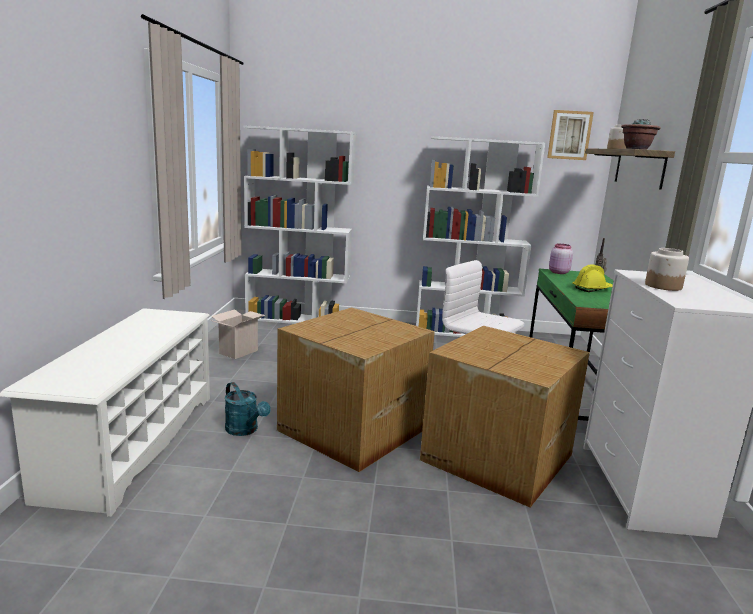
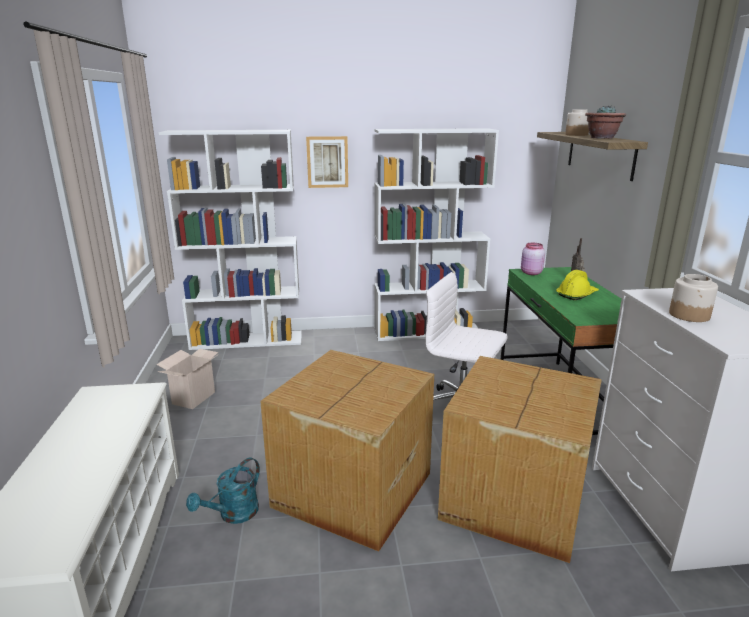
camera: 10 degrees left, 5 degrees up
turquoise watering can [225,382,271,436] -> turquoise watering can turned 90 degrees clockwise [186,458,260,524]
picture [547,110,594,160] -> picture moved to [306,136,348,188]

